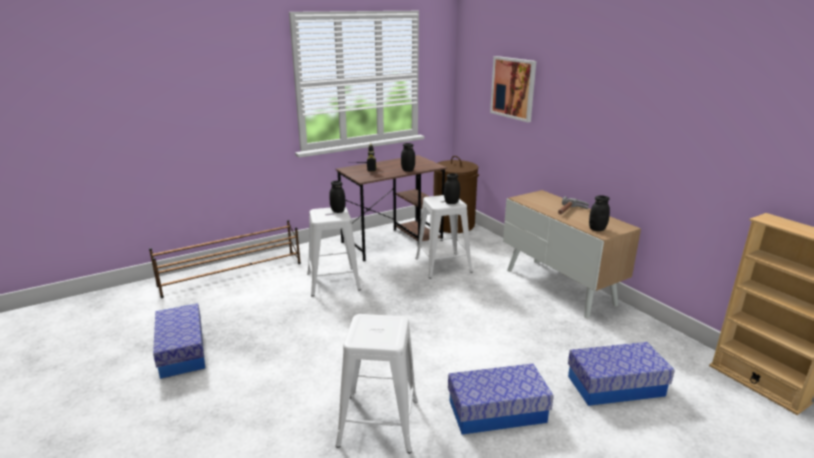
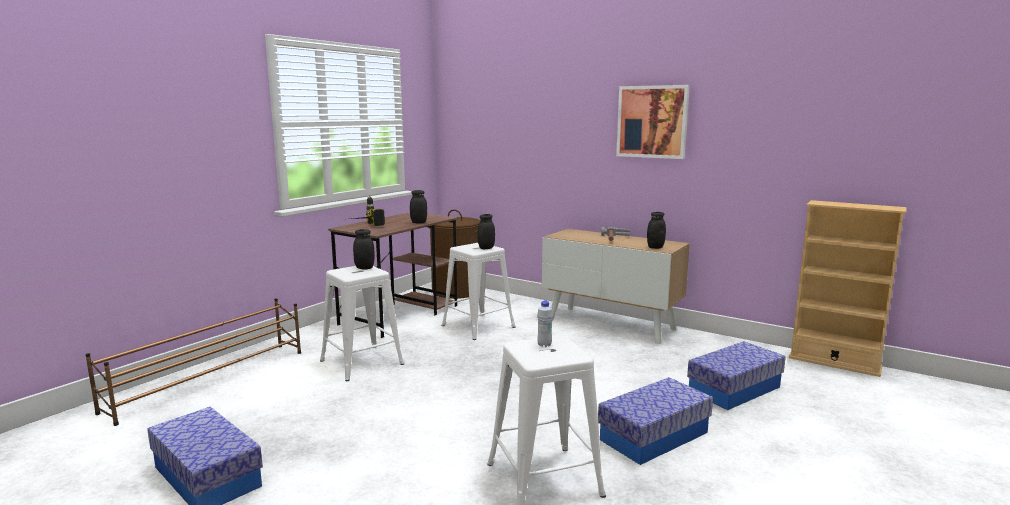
camera: 25 degrees left, 10 degrees down
picture [490,56,536,122] -> picture moved to [616,85,690,159]
none -> white bottle [537,300,553,347]

